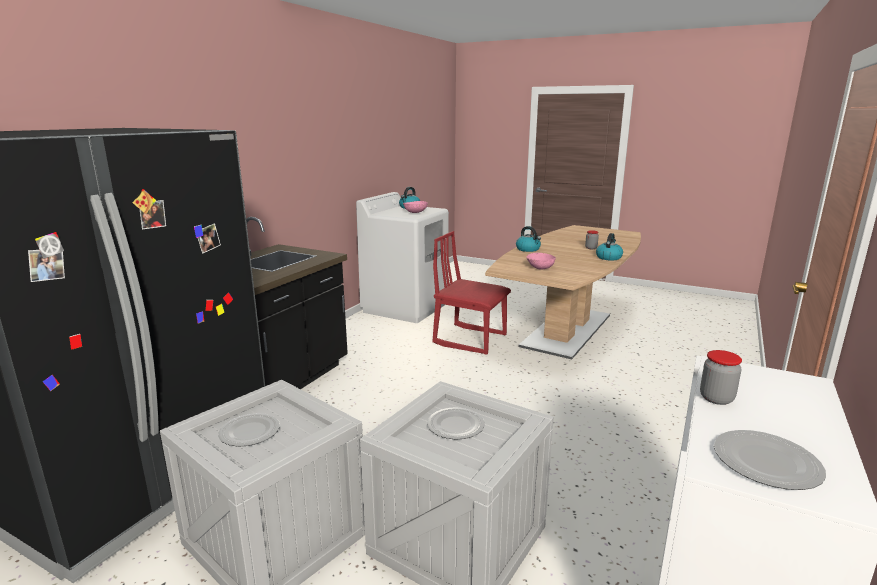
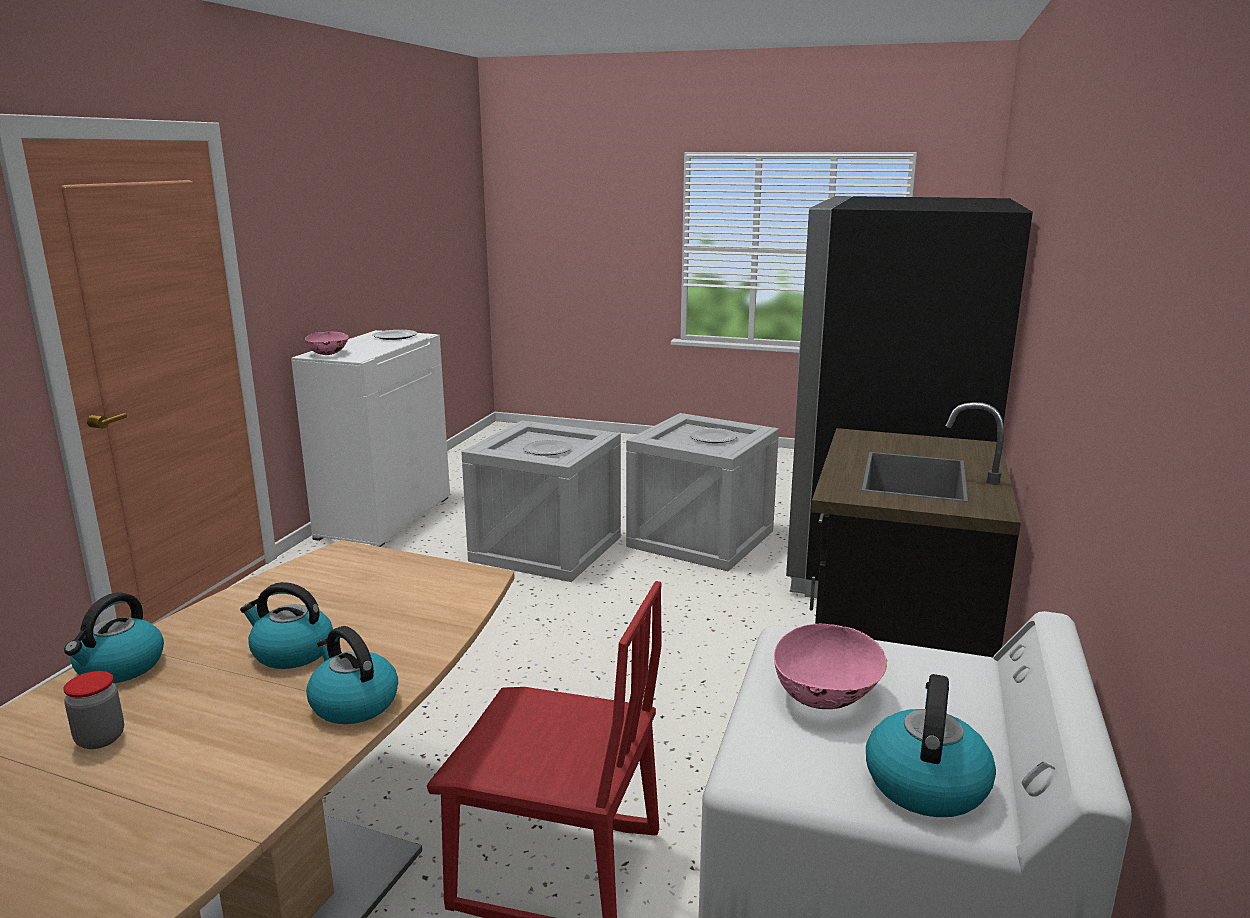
camera: 170 degrees right, 0 degrees up
pink bowl [526,253,556,269] -> pink bowl moved to [305,332,349,355]
jar [700,350,742,405] -> none
none -> kettle [240,582,333,669]

